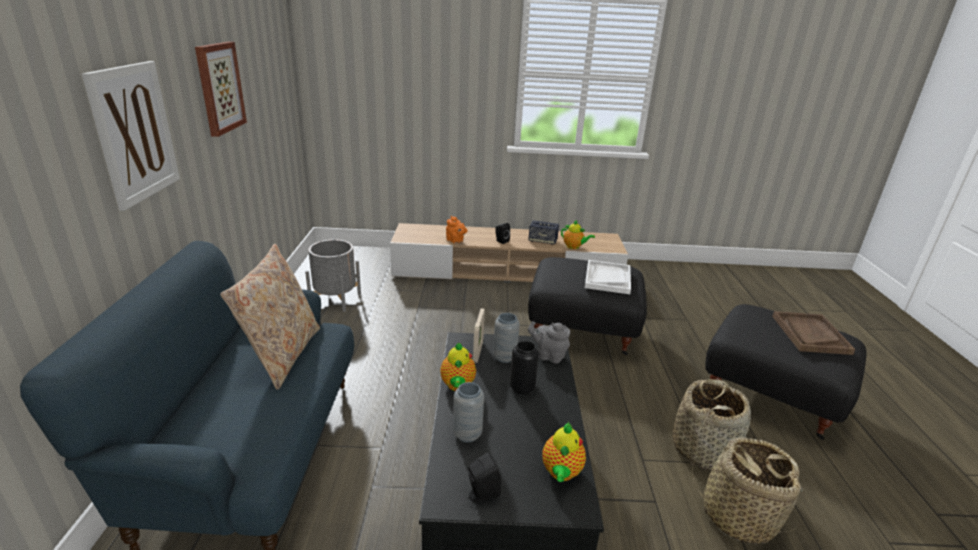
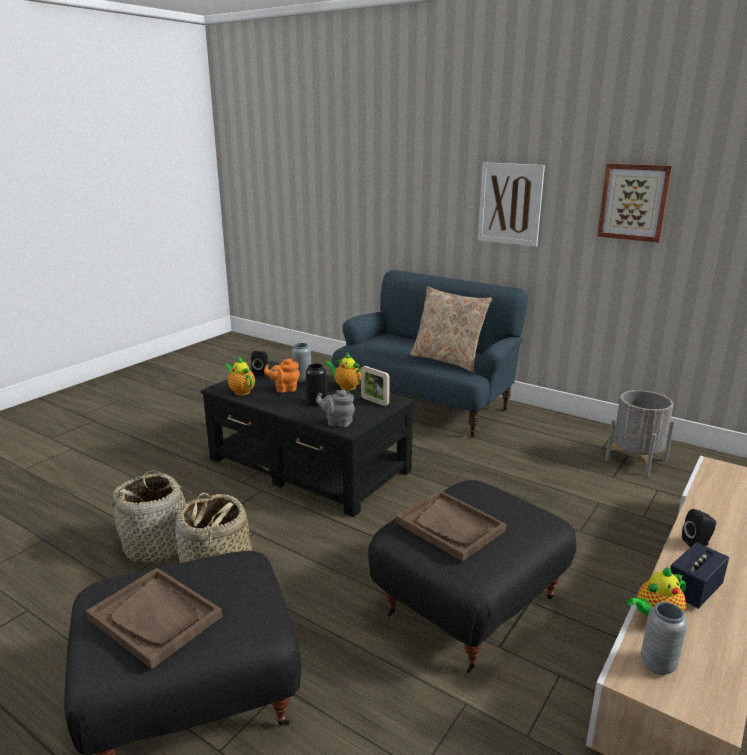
camera: 125 degrees right, 5 degrees down
orange teapot [446,216,468,244] -> orange teapot moved to [264,359,300,393]
grey vase [493,313,520,363] -> grey vase moved to [641,602,687,675]
grey teapot [528,321,570,364] -> grey teapot turned 135 degrees counterclockwise [316,390,355,427]
white tray [585,260,631,294] -> brown tray [396,490,506,561]

